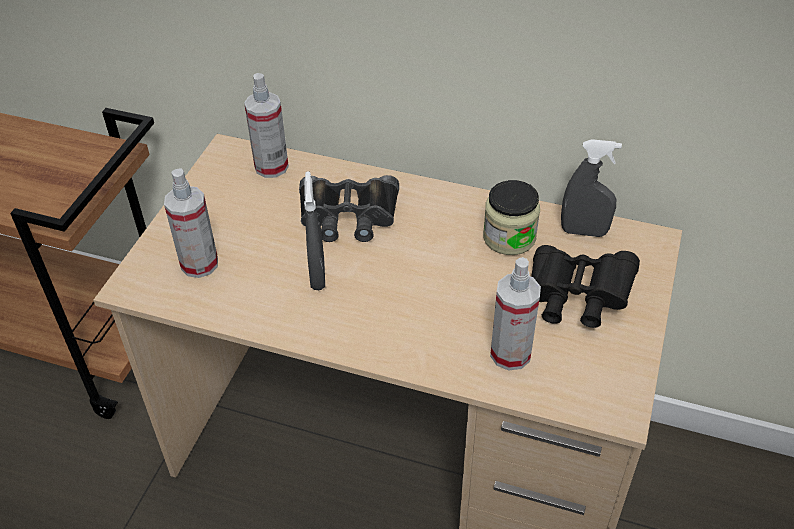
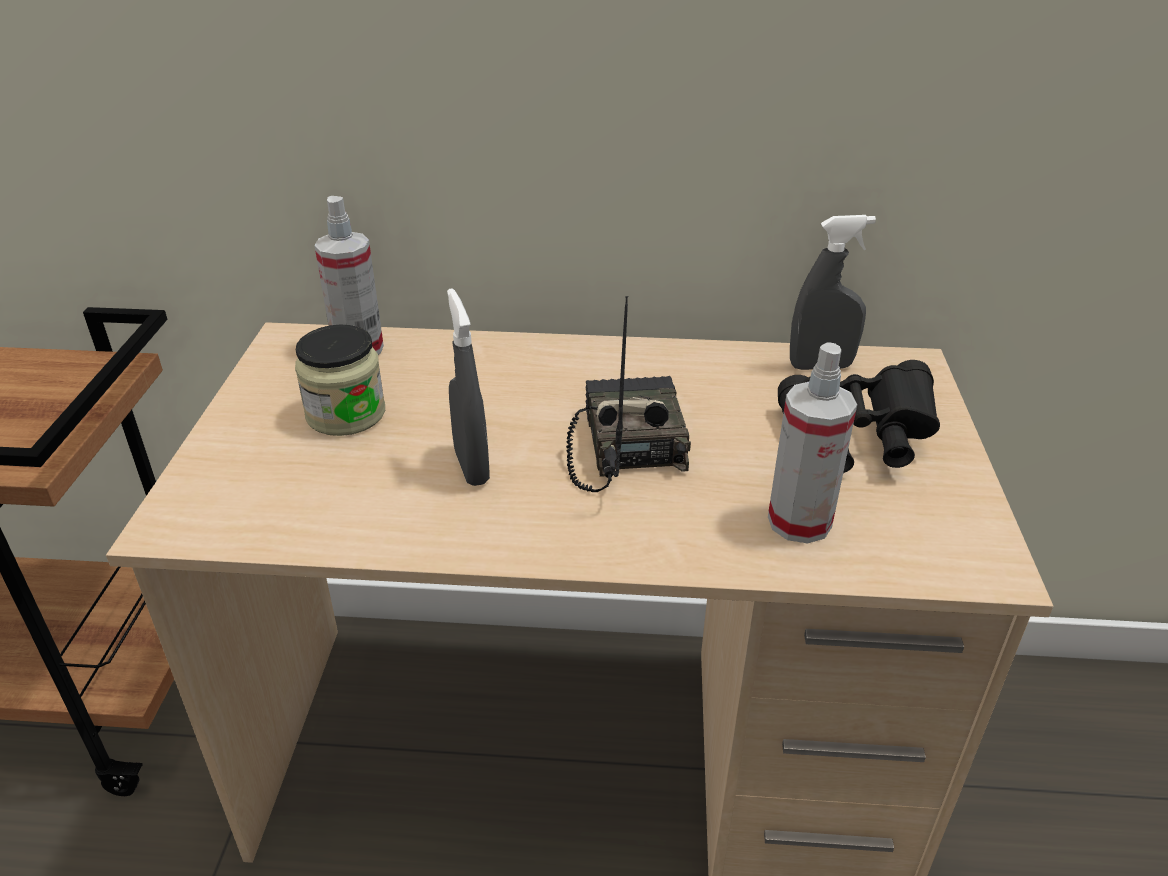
camera: 15 degrees left, 10 degrees down
spray bottle [164,169,218,278] -> none
black binoculars [299,175,399,242] -> none
jar [483,180,540,255] -> jar moved to [295,325,385,436]
none -> radio [566,296,691,492]

